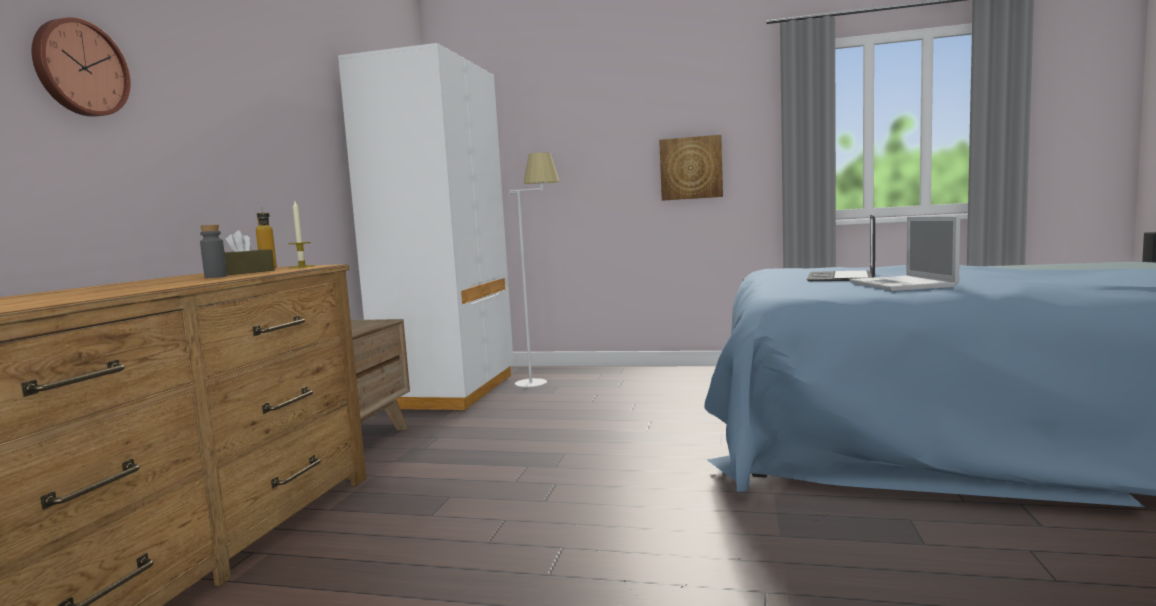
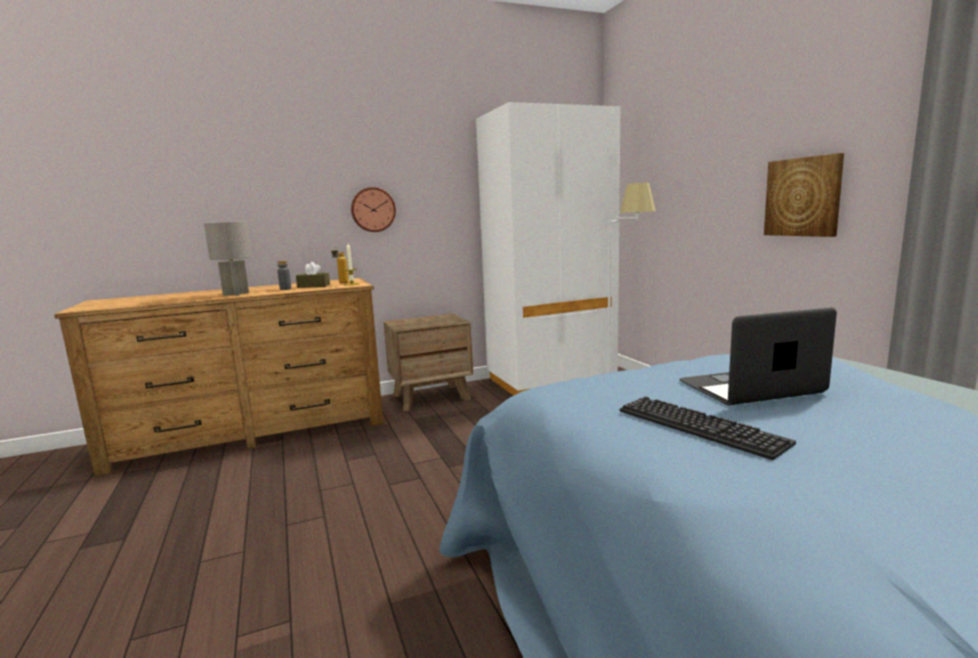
camera: 55 degrees right, 5 degrees up
wall clock [32,17,131,117] -> wall clock moved to [351,187,396,232]
laptop [850,216,960,291] -> keyboard [619,396,796,460]
none -> grey table lamp [204,221,252,296]

